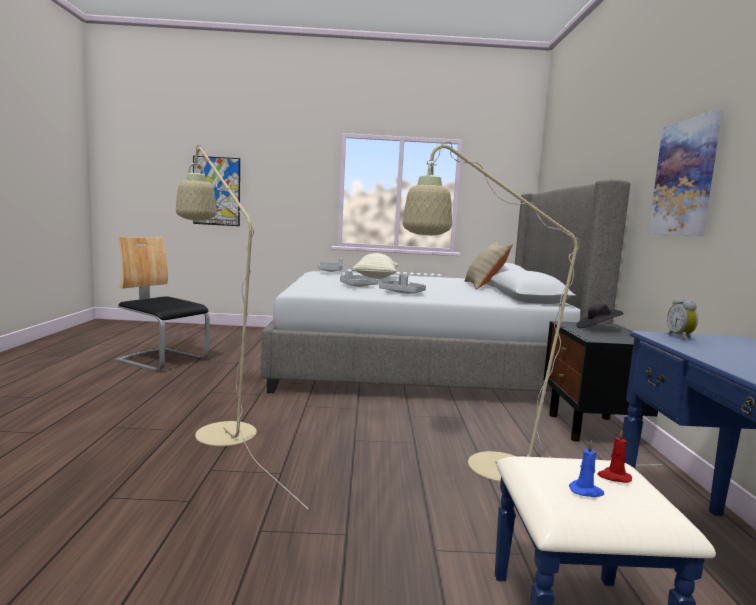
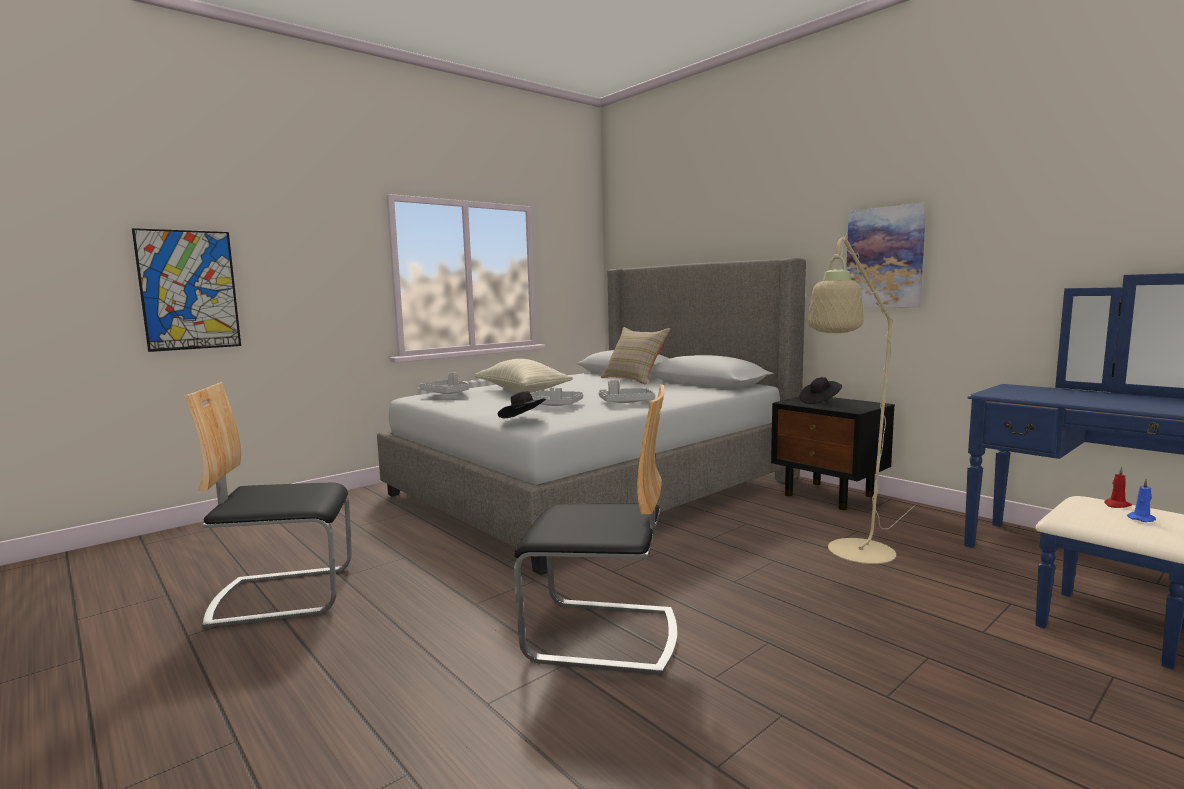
camera: 40 degrees left, 0 degrees up
beige floor lamp [176,145,309,510] -> chair [513,384,678,675]
alarm clock [667,298,698,340] -> none
none -> black hat [498,391,546,418]

